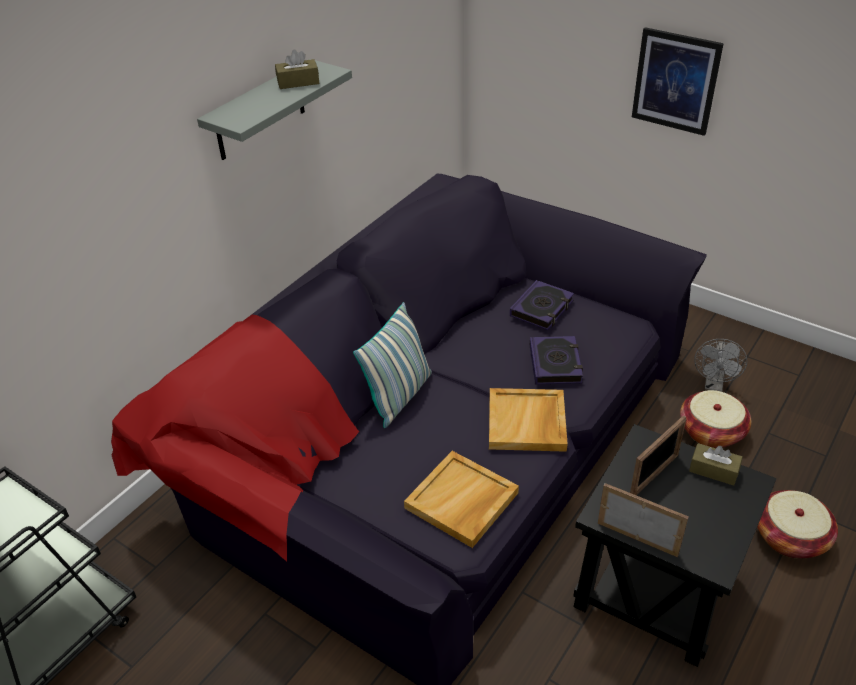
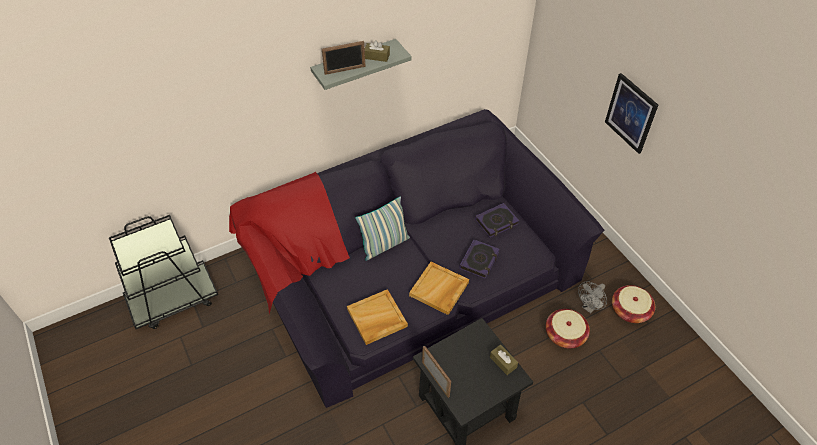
camera: 25 degrees right, 10 degrees up
picture frame [630,415,686,495] -> picture frame moved to [322,41,366,75]
basket [757,490,838,559] -> basket moved to [612,285,655,323]

